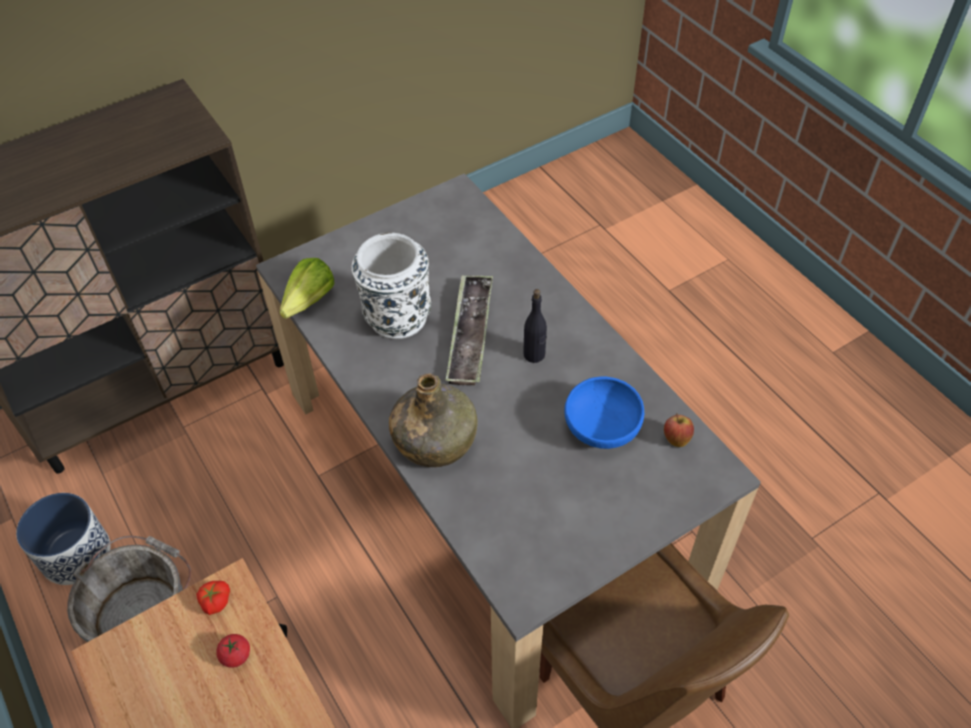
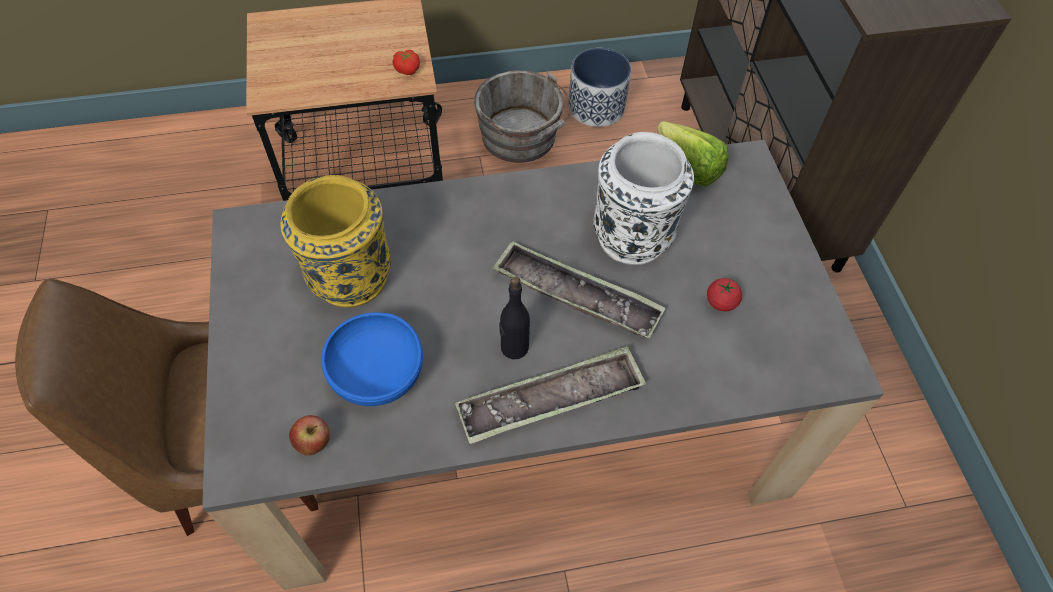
camera: 110 degrees right, 5 degrees up
tomato [216,634,250,668] -> tomato moved to [707,278,742,311]
green bottle [389,373,477,467] -> none
none -> yellow vase [280,175,391,307]
none -> tray [455,346,646,444]

